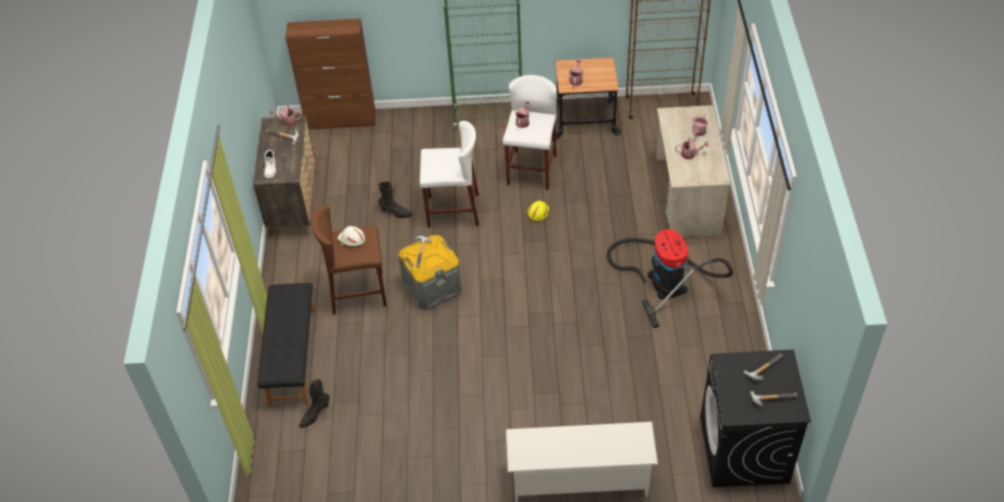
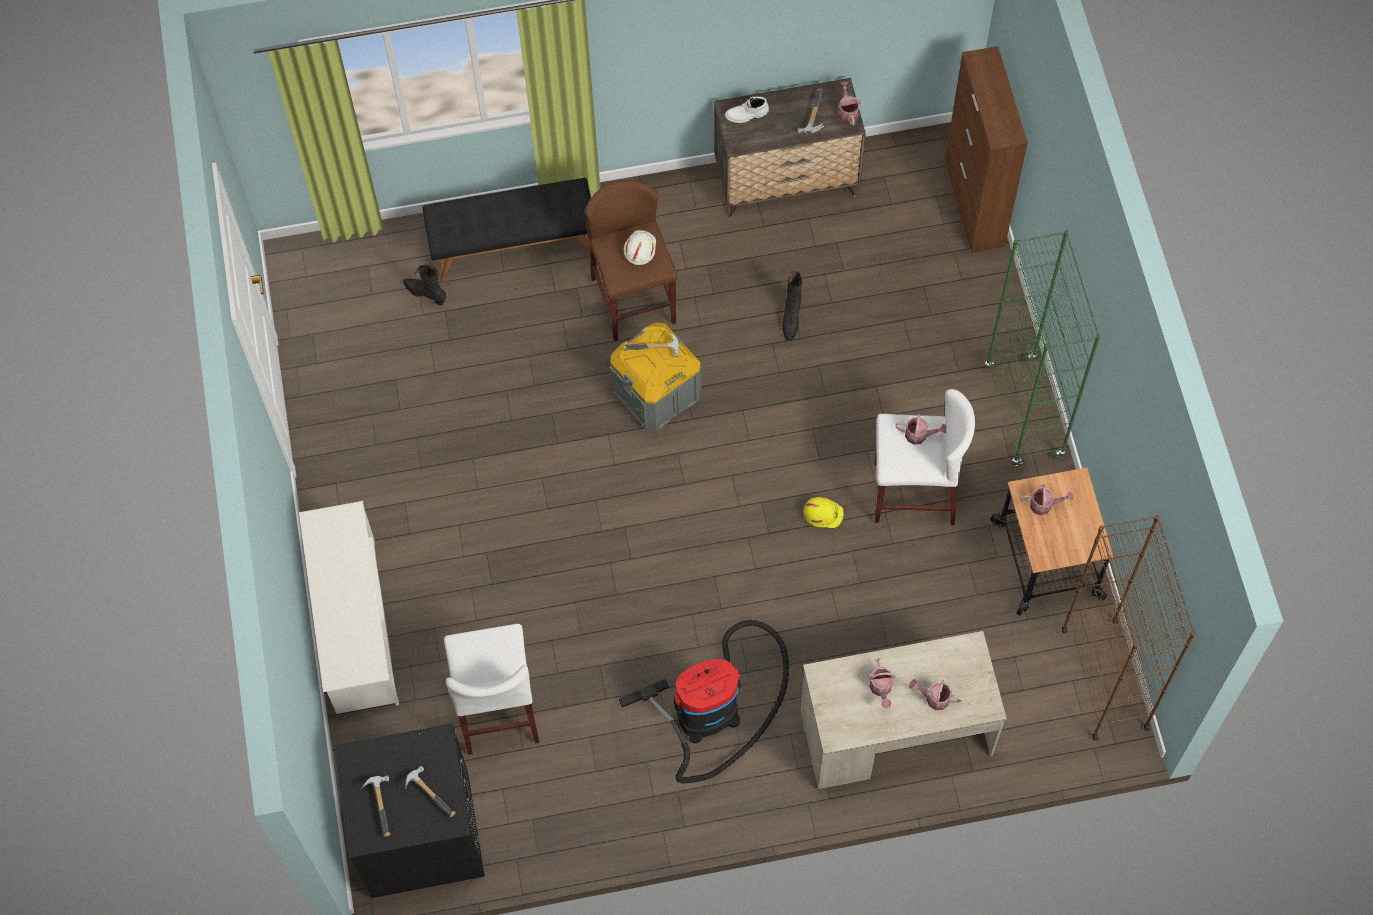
camera: 80 degrees right, 15 degrees up
white stool [420,121,479,228] -> white stool moved to [444,624,539,755]

